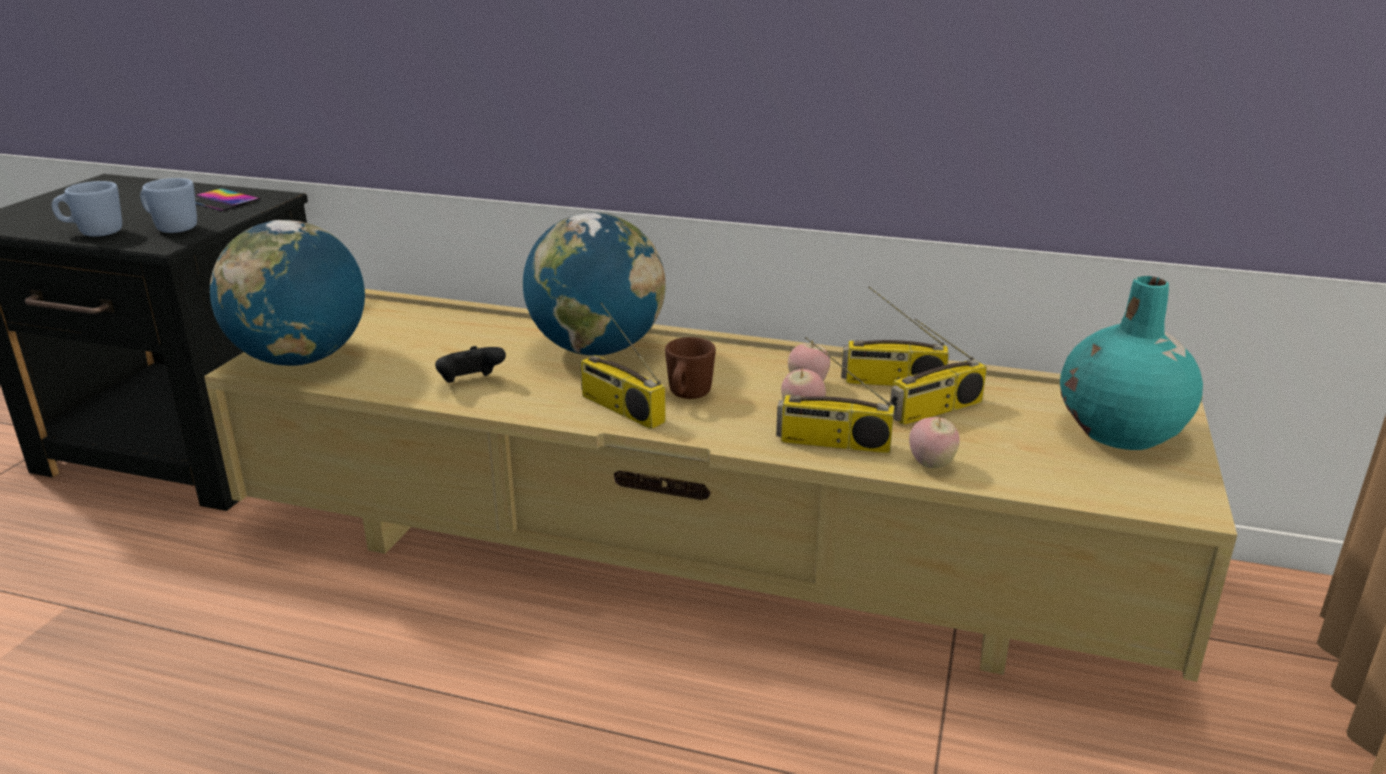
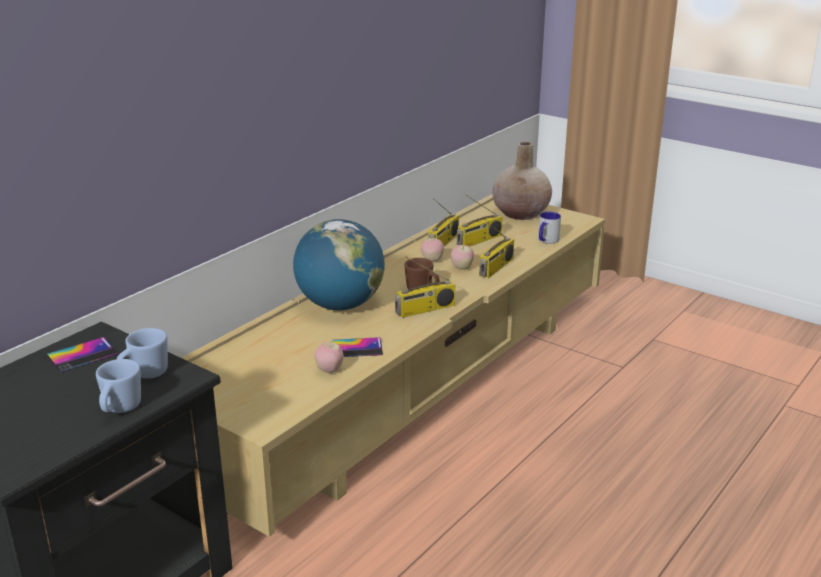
camera: 70 degrees left, 0 degrees up
globe [210,220,365,366] -> none
black game controller [435,346,506,383] -> phone [333,337,383,357]
radio [890,318,987,425] -> radio turned 60 degrees clockwise [457,195,503,247]
apple [909,416,959,468] -> apple moved to [315,342,344,373]
turquoise vase [1060,276,1203,450] -> beige vase [492,142,552,220]
none -> mug [538,212,561,244]

